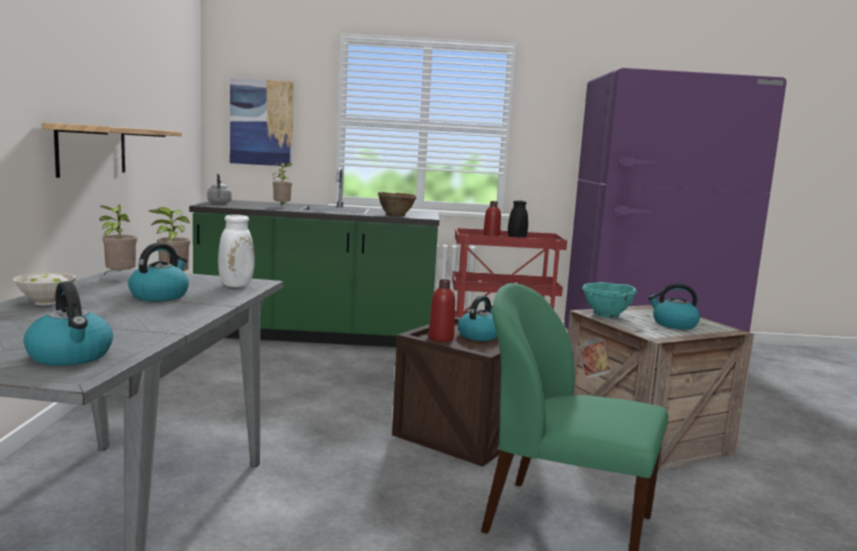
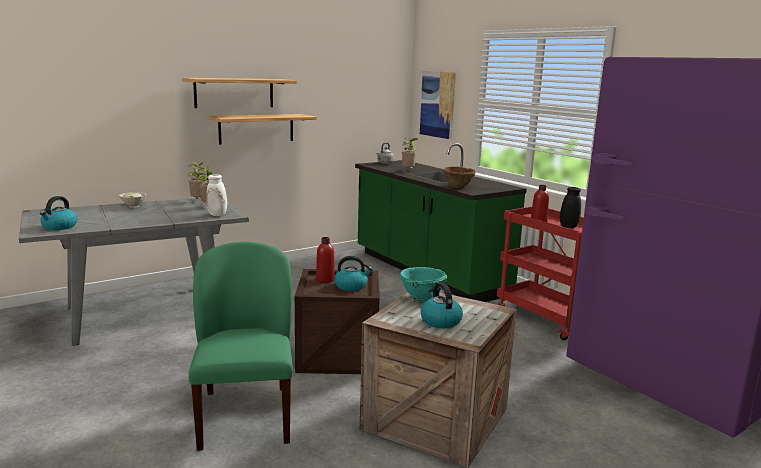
camera: 55 degrees right, 5 degrees up
kettle [128,243,189,301] -> none
none -> shelf [182,78,297,108]

